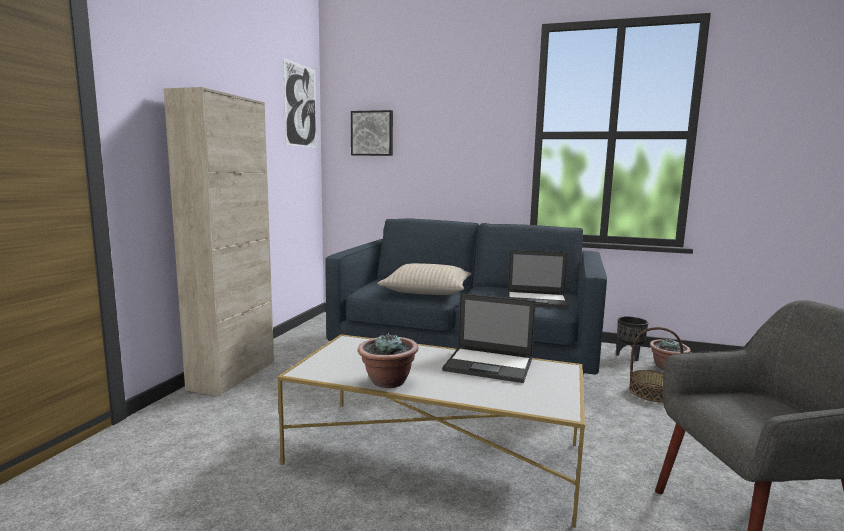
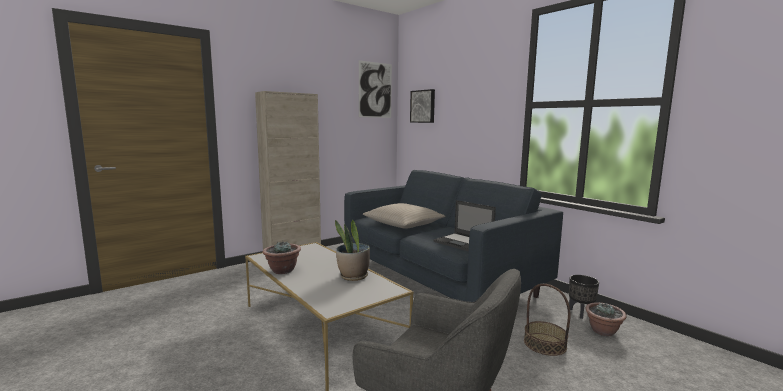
camera: 35 degrees right, 0 degrees up
laptop [442,293,536,383] -> potted plant [335,220,370,281]

